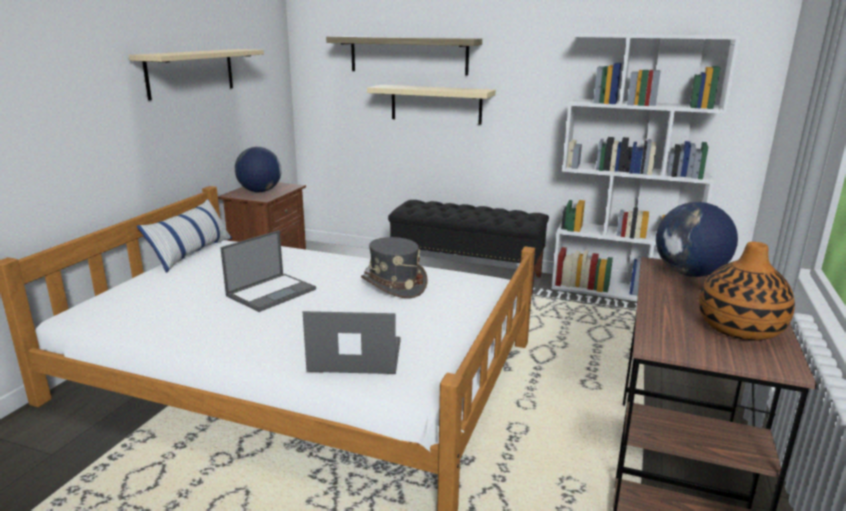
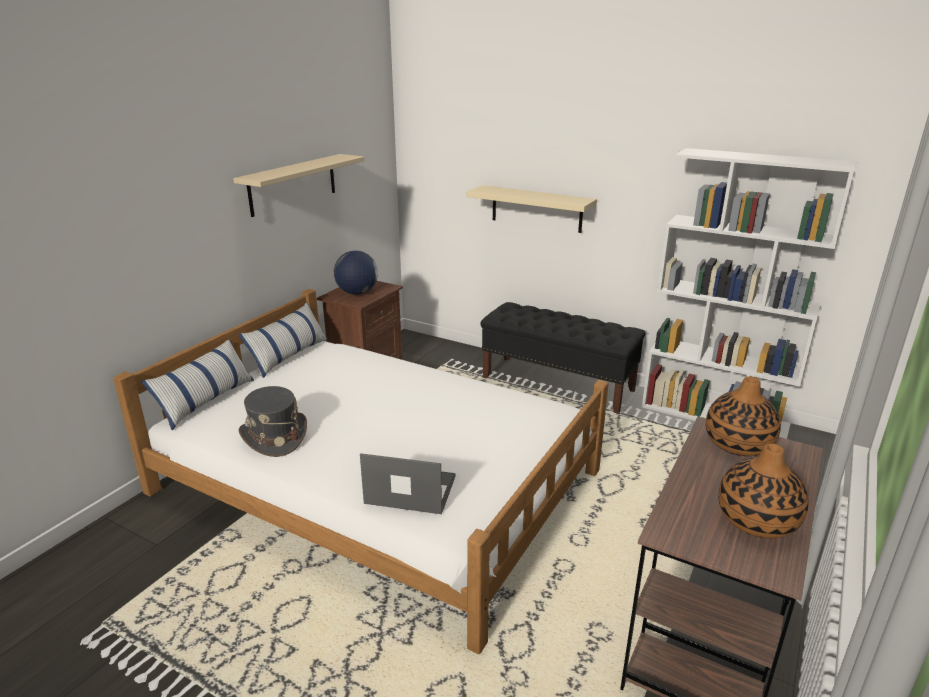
camera: 10 degrees right, 5 degrees up
laptop [220,230,316,312] -> none
shelf [326,36,482,75] -> none
grey hat [361,237,428,298] -> grey hat moved to [239,386,307,457]
globe [656,202,738,277] -> vase [706,377,781,456]
none -> pillow [141,340,254,430]

